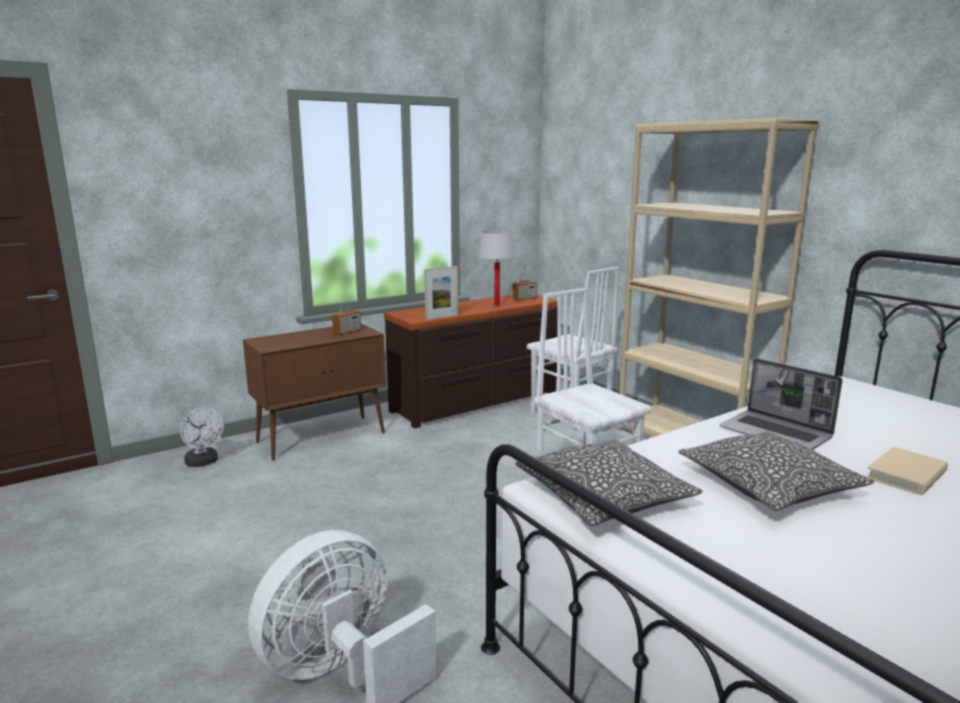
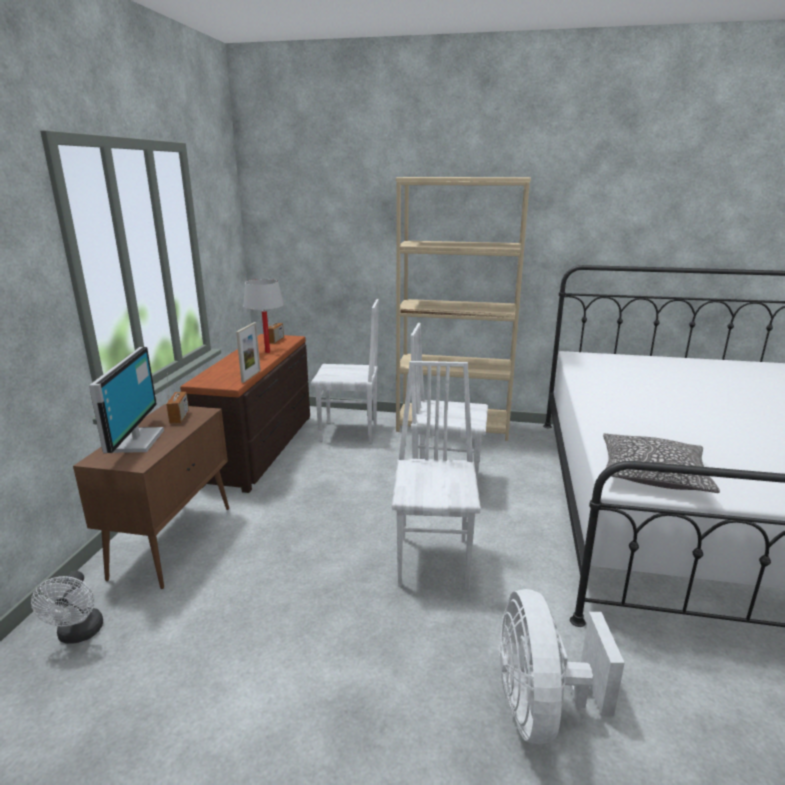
camera: 45 degrees left, 5 degrees up
white fan [180,408,224,467] -> white fan turned 75 degrees clockwise [31,571,103,644]
pillow [678,431,875,511] -> none
laptop [720,358,843,450] -> none
beige book [866,447,948,495] -> none
none -> monitor [89,347,164,453]
none -> white chair [392,361,481,590]

